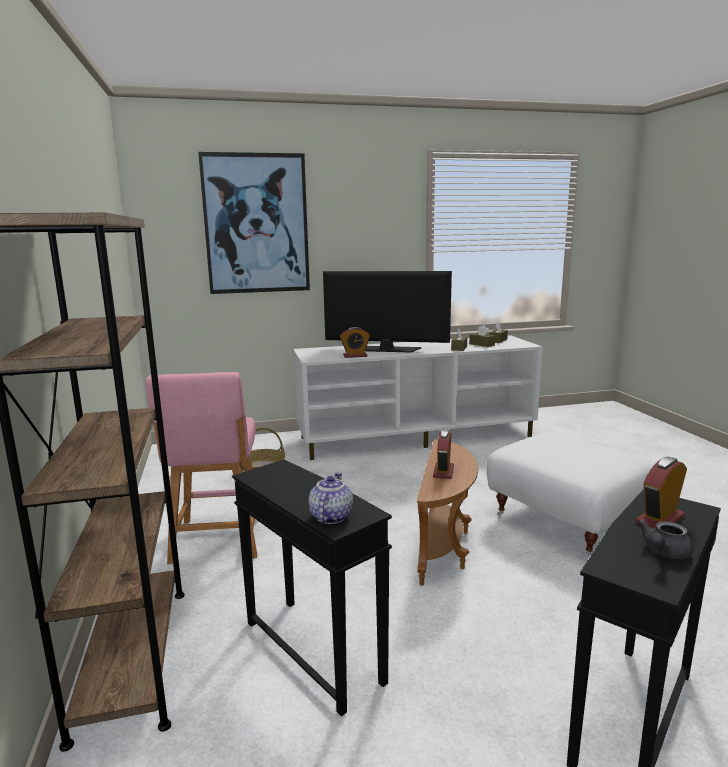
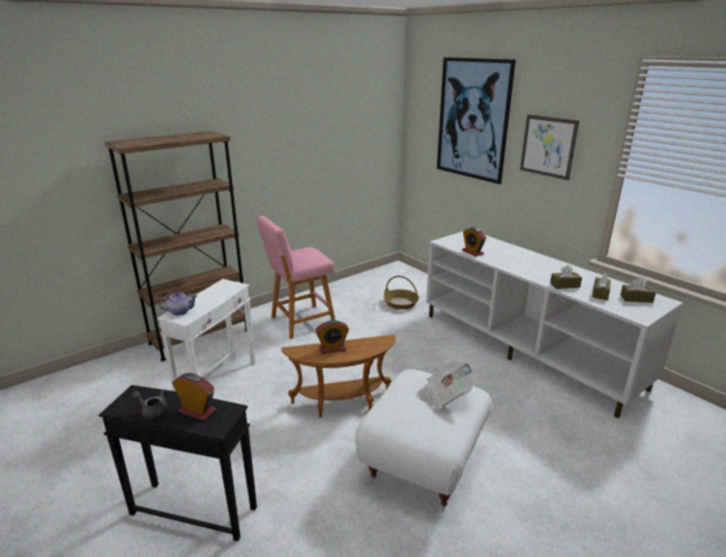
camera: 65 degrees right, 10 degrees up
black side table [232,460,392,716] -> white side table [157,279,255,391]
television [323,271,452,353] -> none
none -> newspaper [416,360,474,409]
none -> picture [520,114,579,180]

